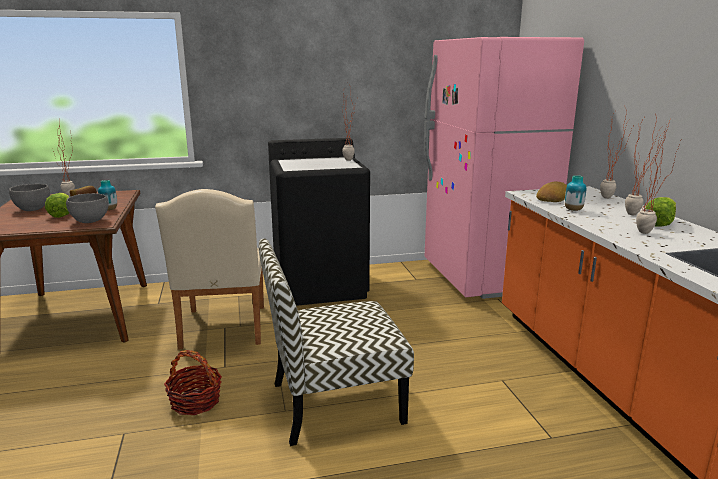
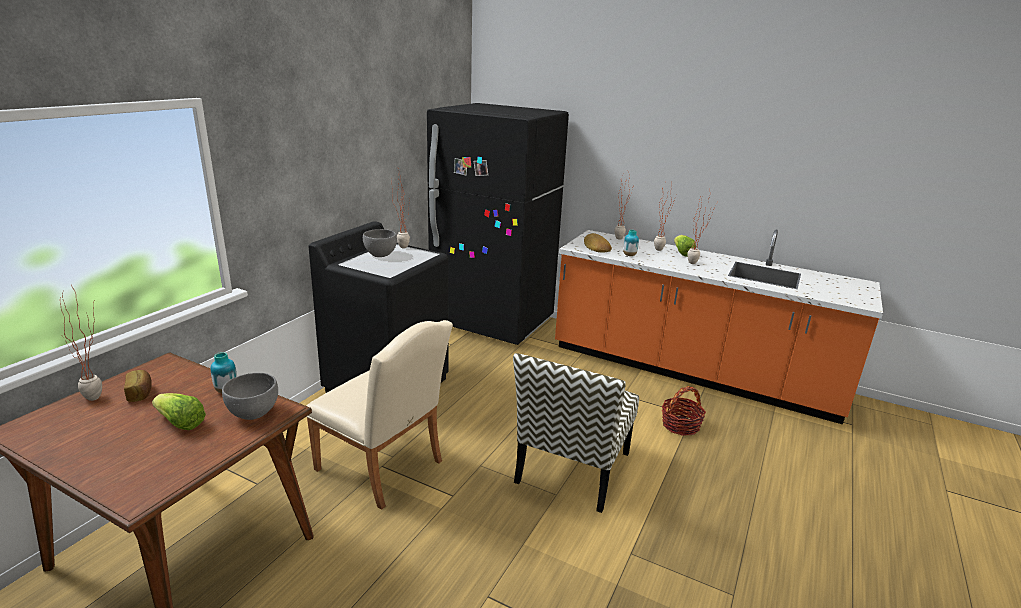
camera: 50 degrees left, 5 degrees up
grey bowl [9,184,50,211] -> grey bowl moved to [363,229,397,257]
basket [164,350,222,415] -> basket moved to [662,386,706,436]
pink fridge [424,37,584,299] -> black fridge [427,103,569,345]

